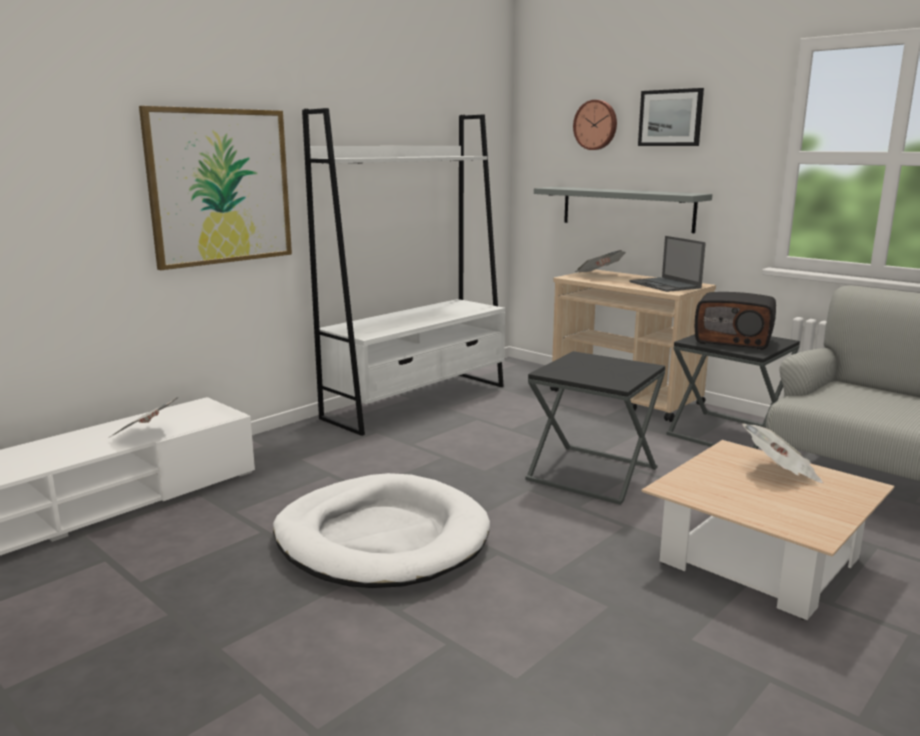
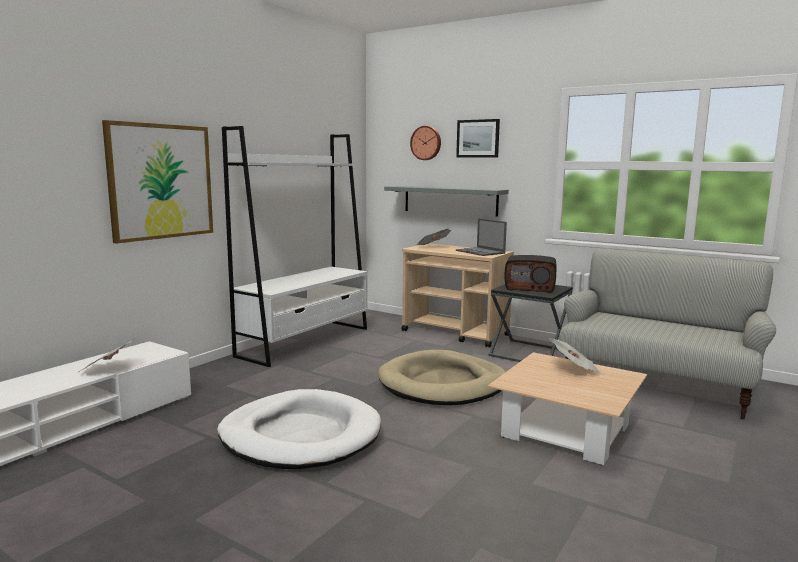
camera: 10 degrees left, 5 degrees down
black side table [525,351,665,505] -> beige dog bed [378,350,506,405]

